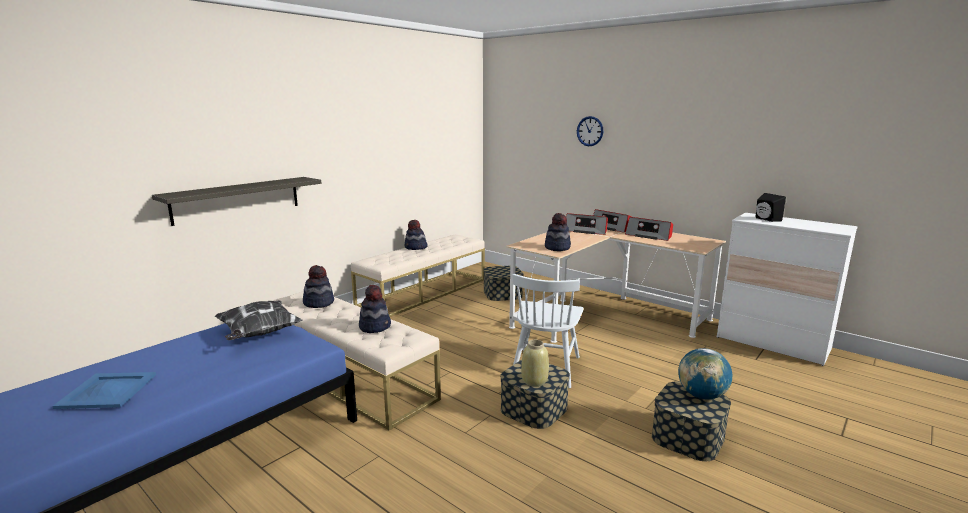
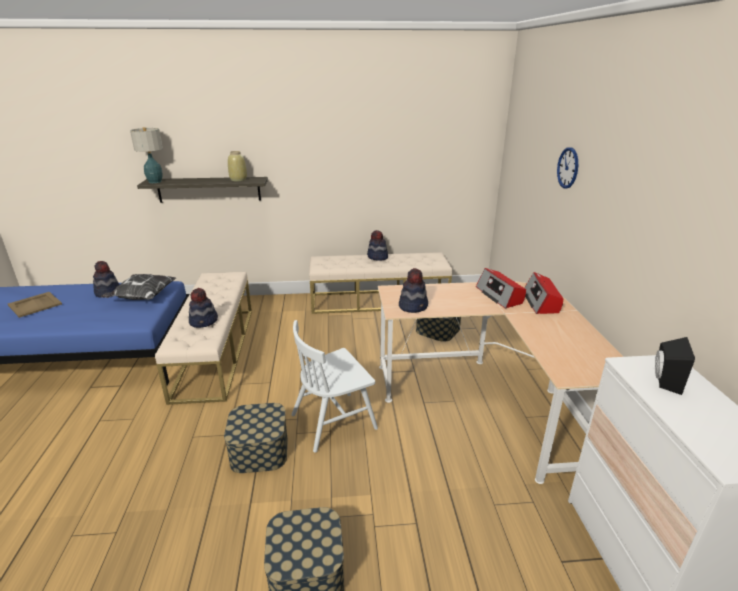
camera: 45 degrees right, 10 degrees up
blue tray [53,372,156,409] -> beige tray [8,292,62,318]
hat [303,265,334,308] -> hat moved to [93,261,120,298]
beige vase [521,340,549,387] -> beige vase moved to [228,151,247,181]
radio [625,217,673,241] -> none
globe [678,348,732,400] -> none
none -> table lamp [130,127,163,183]

